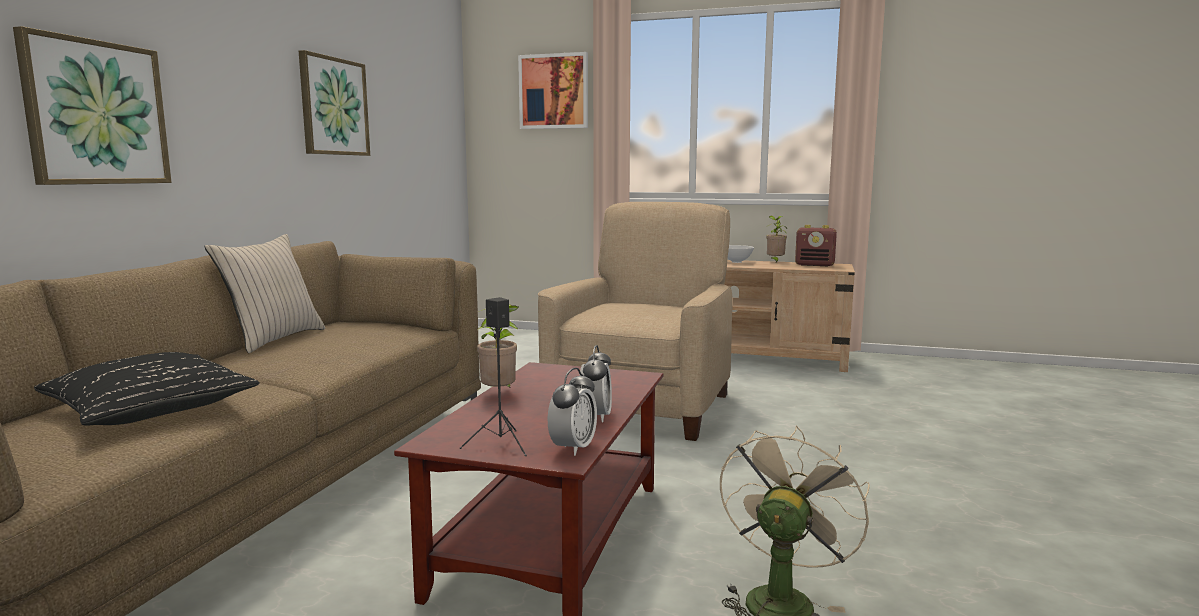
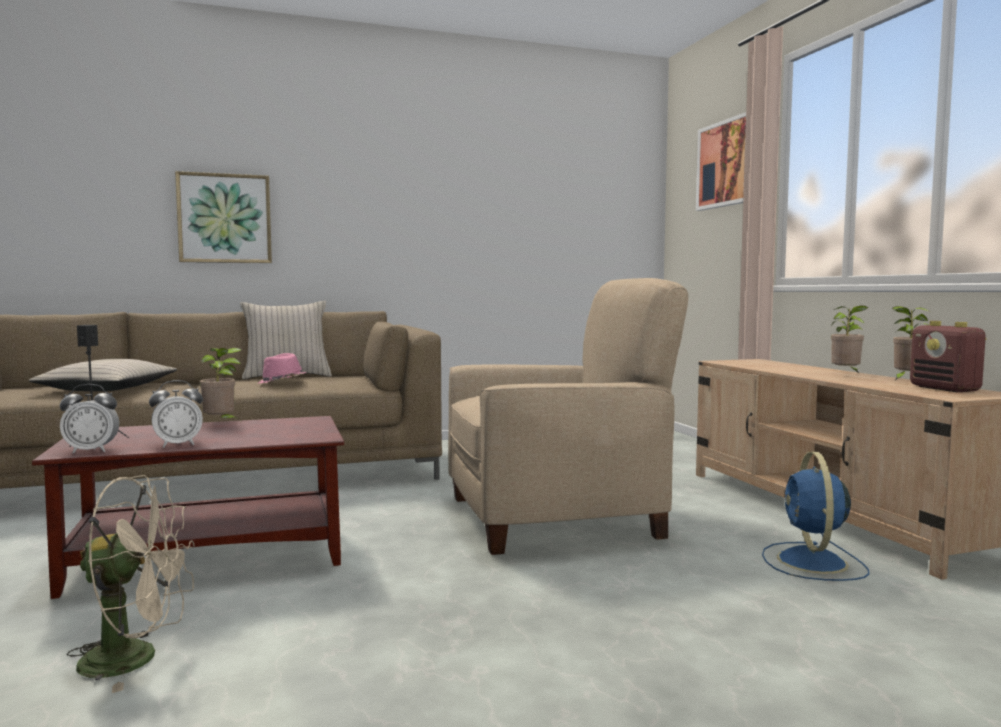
camera: 55 degrees right, 5 degrees down
black pillow [34,352,260,426] -> beige pillow [29,359,177,391]
picture [299,50,370,156] -> none
white bowl [727,245,754,263] -> potted plant [831,306,868,373]
none -> pink hat [258,353,307,383]
none -> blue fan [762,452,869,581]

